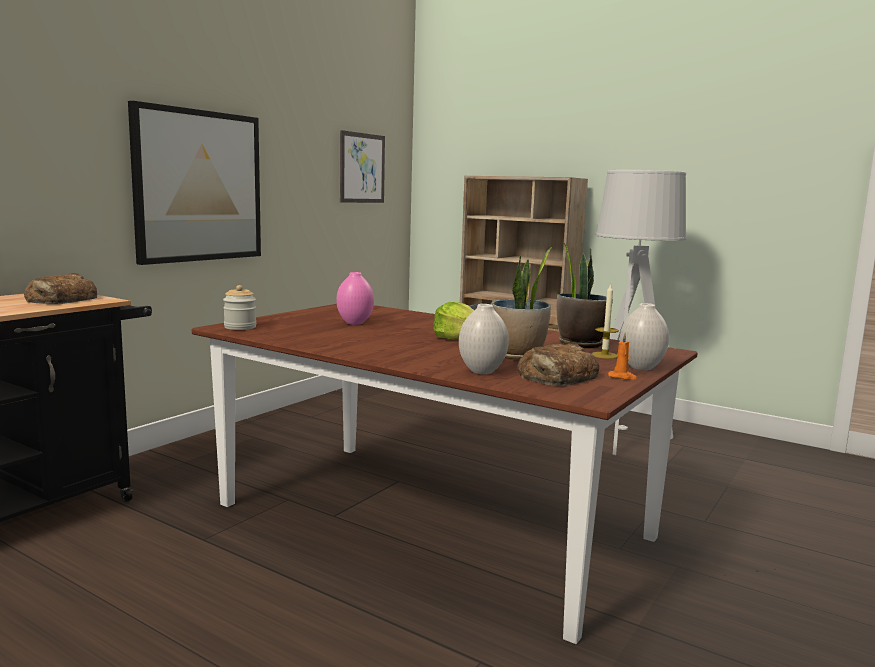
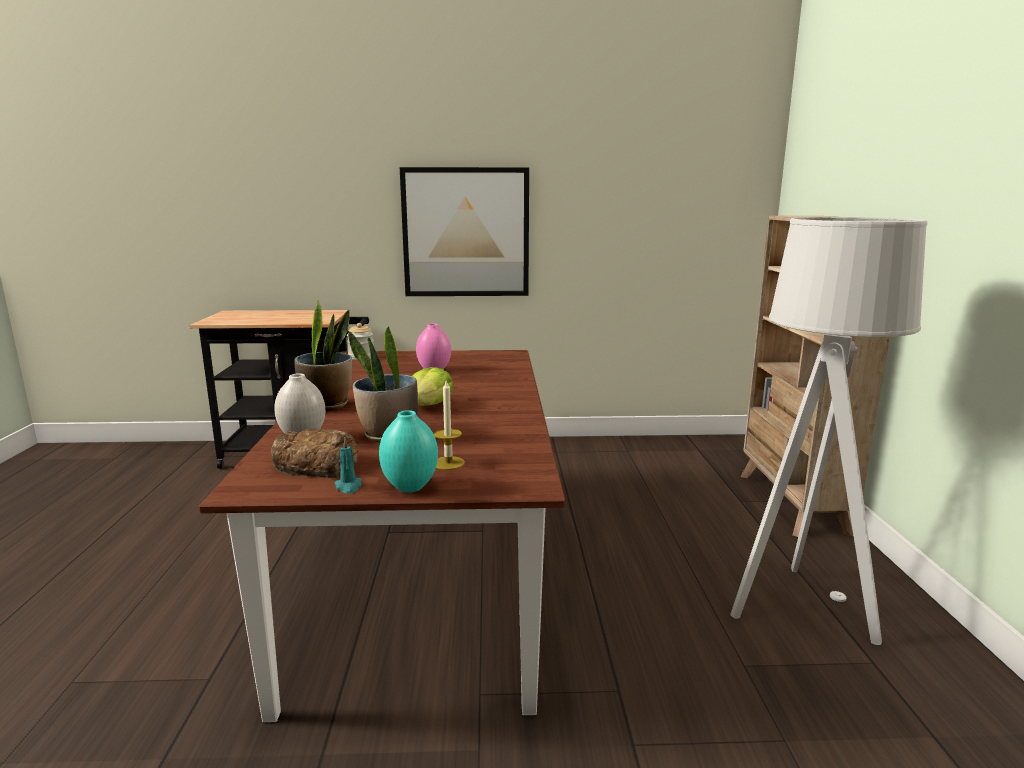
camera: 55 degrees right, 5 degrees up
bread [24,273,97,304] -> none
picture [340,130,385,203] -> none
potted plant [556,242,613,348] -> potted plant moved to [294,300,352,411]
orange candle [608,333,637,380] -> turquoise candle [334,438,362,494]
white vase [620,303,669,370] -> turquoise vase [379,410,438,493]

